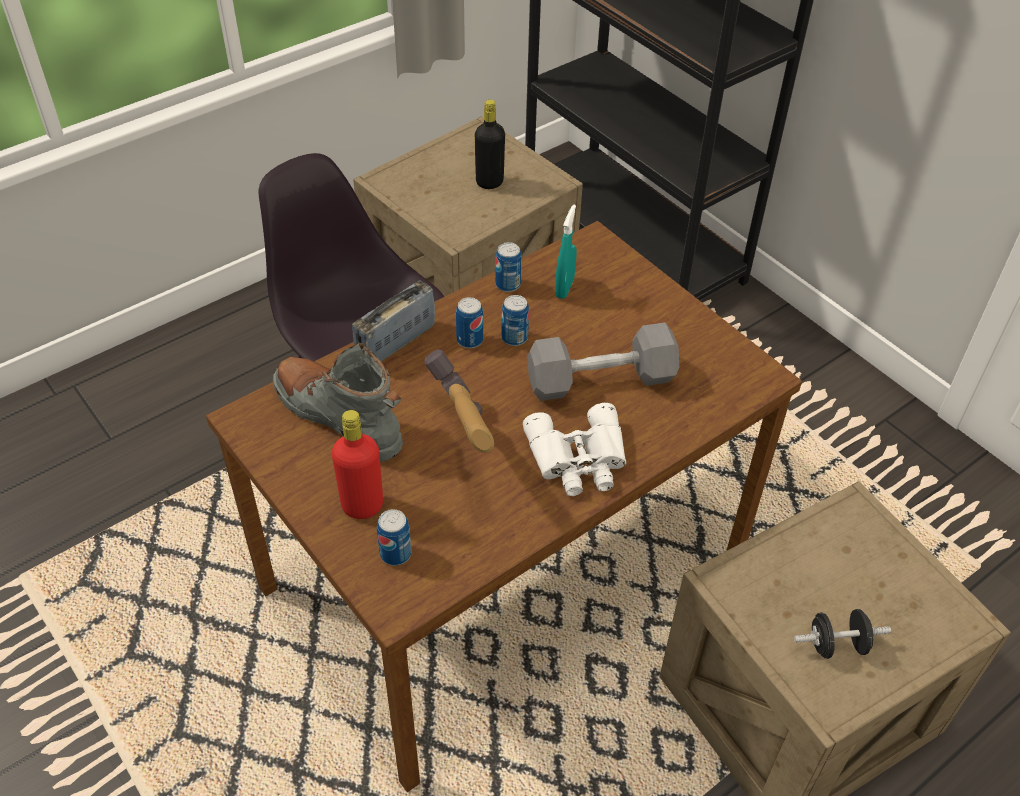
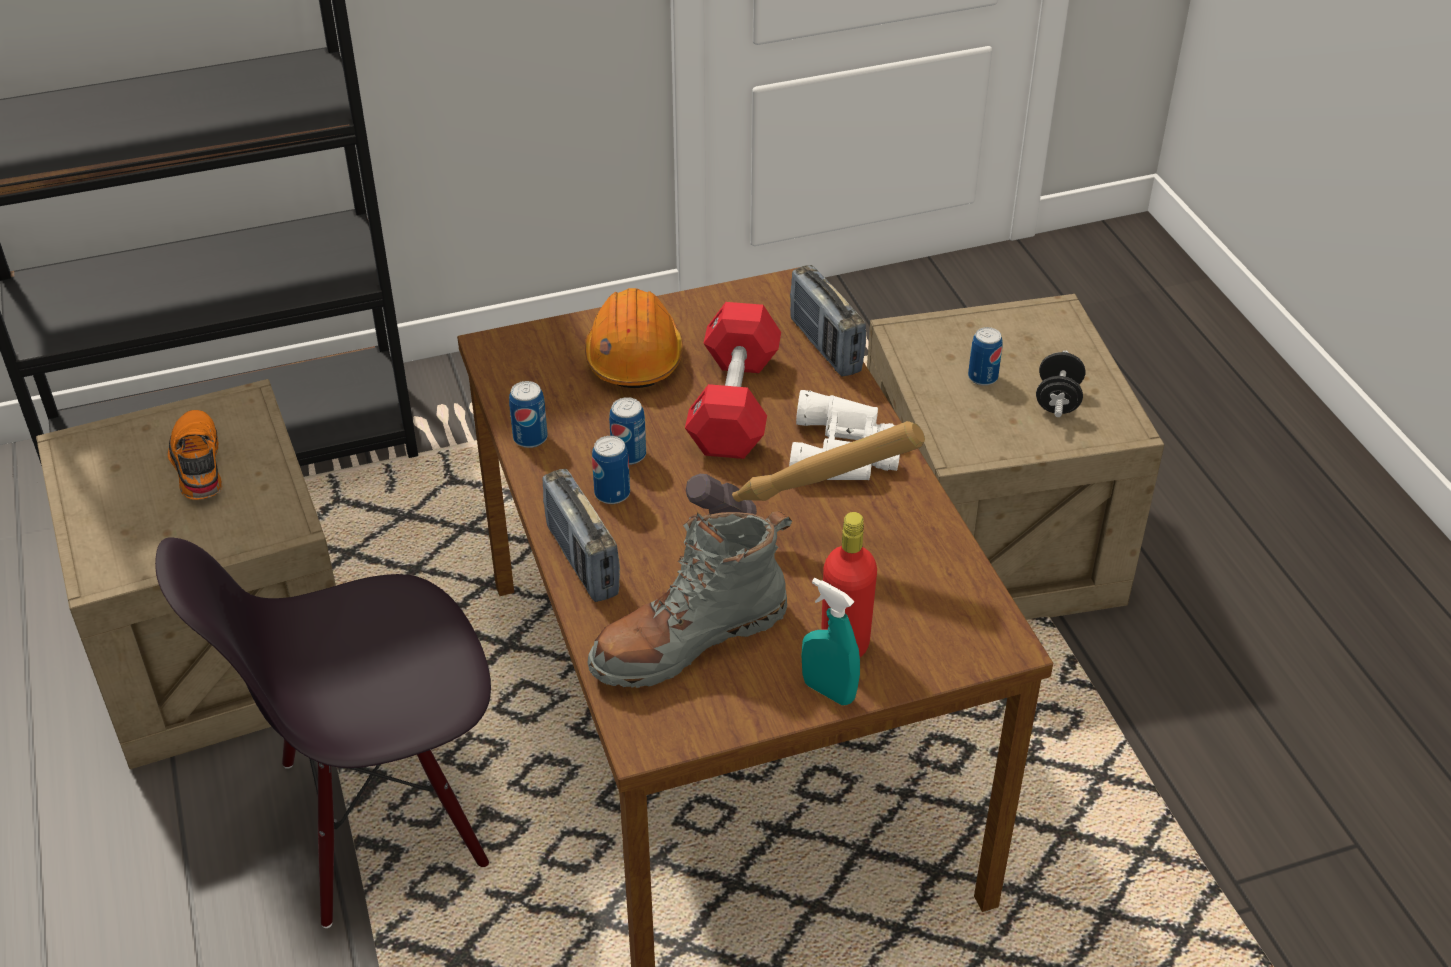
camera: 70 degrees left, 5 degrees down
can [377,509,411,566] -> can moved to [968,327,1002,386]
black bottle [475,100,505,189] -> orange shoe [168,410,222,500]
grey dumbbell [527,323,679,401] -> red dumbbell [685,302,781,459]
turquoise spray bottle [555,204,577,299] -> turquoise spray bottle moved to [802,578,860,705]
none -> orange hard hat [585,288,683,388]
none -> radio [790,265,866,377]

